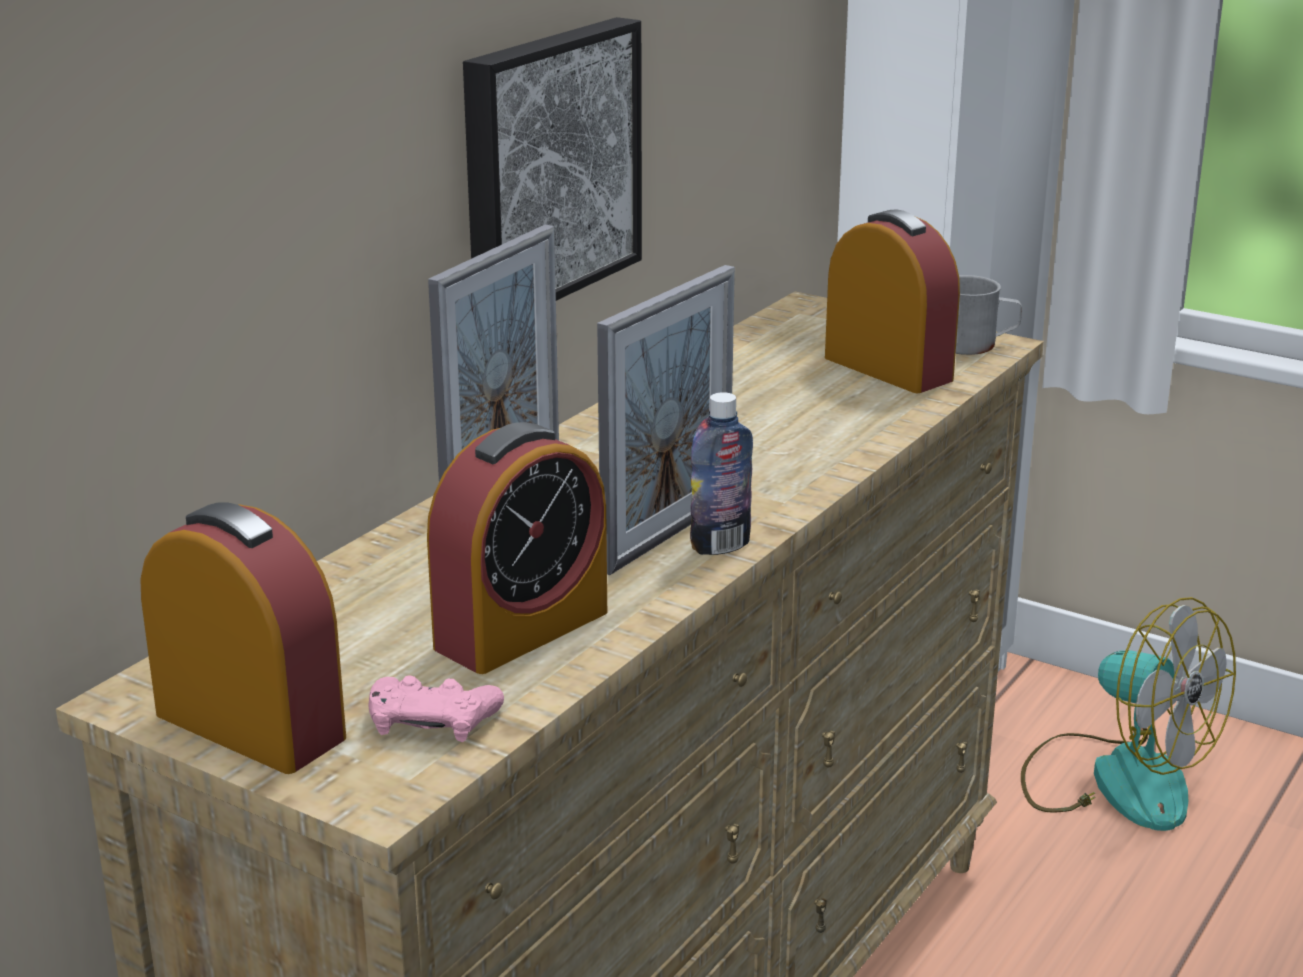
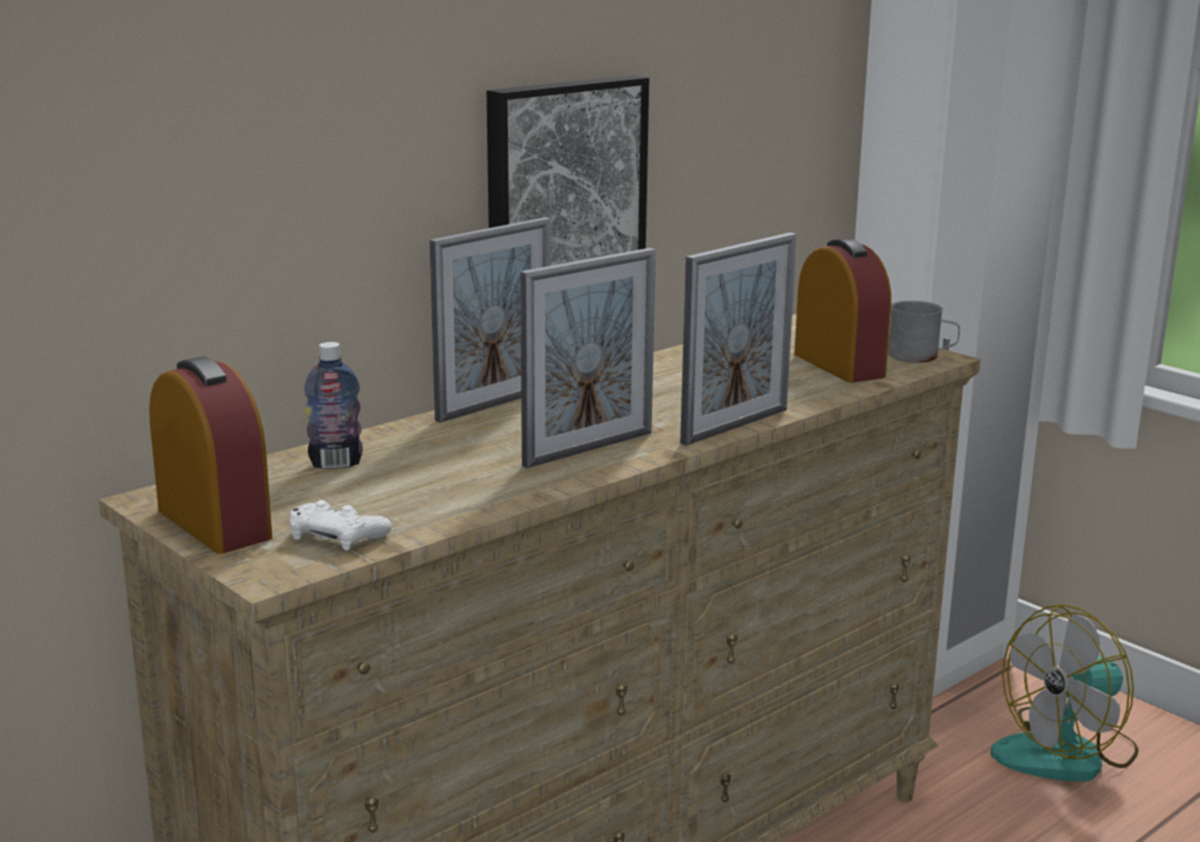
camera: 15 degrees right, 5 degrees down
pink game controller [369,675,504,742] -> white game controller [289,500,392,550]
alarm clock [427,422,607,674] -> none
bottle [690,392,753,555] -> bottle moved to [304,342,363,469]
fan [1021,597,1236,831] -> fan turned 90 degrees clockwise [991,604,1138,782]
none -> picture frame [680,233,797,446]

